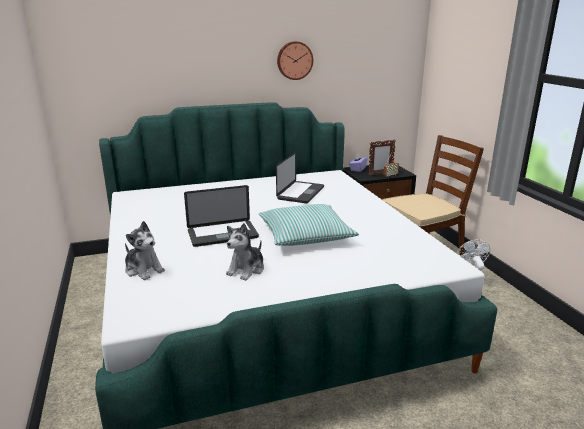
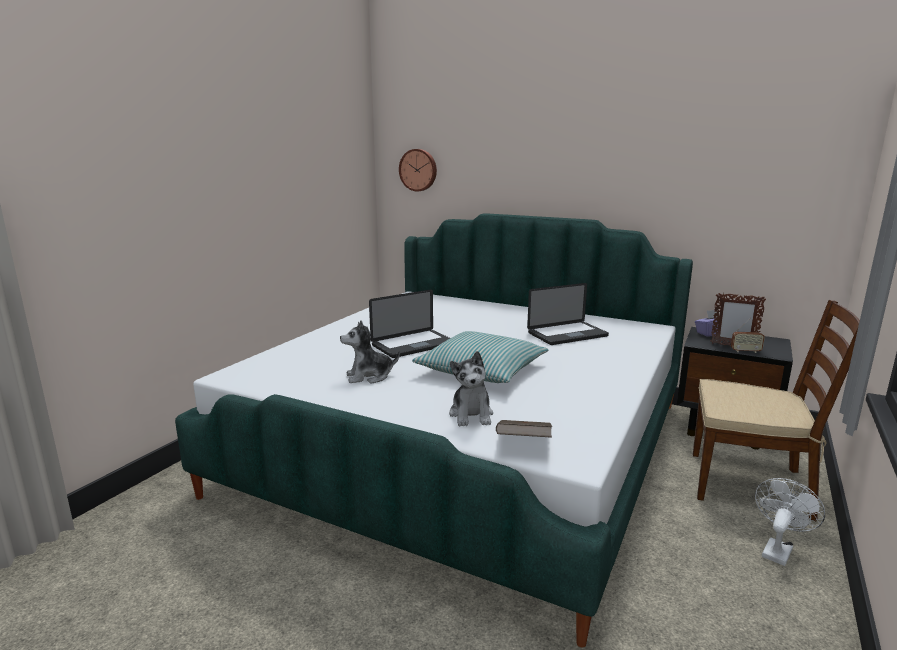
camera: 45 degrees right, 5 degrees down
plush toy [125,221,165,280] -> plush toy moved to [449,351,493,426]
laptop [184,185,259,247] -> laptop turned 60 degrees counterclockwise [369,290,450,358]
wall clock [277,41,313,80] -> wall clock moved to [399,149,437,191]
none -> brown book [496,420,552,438]

